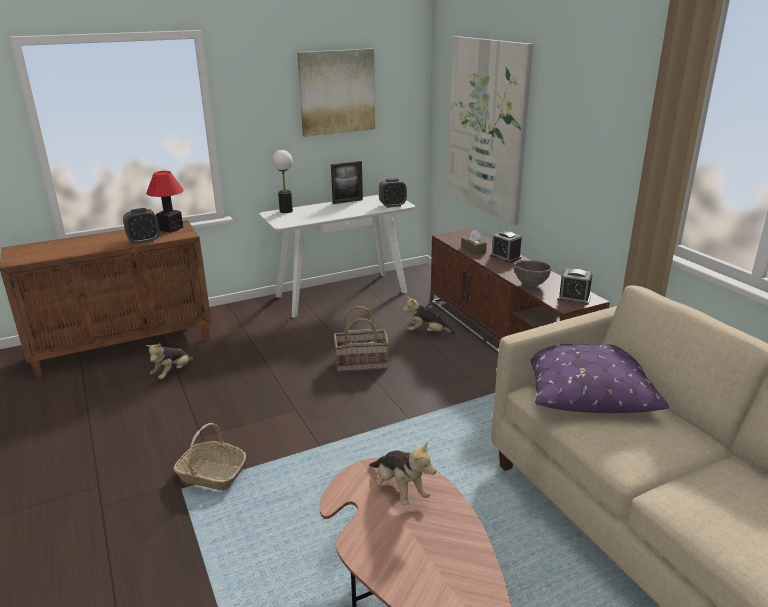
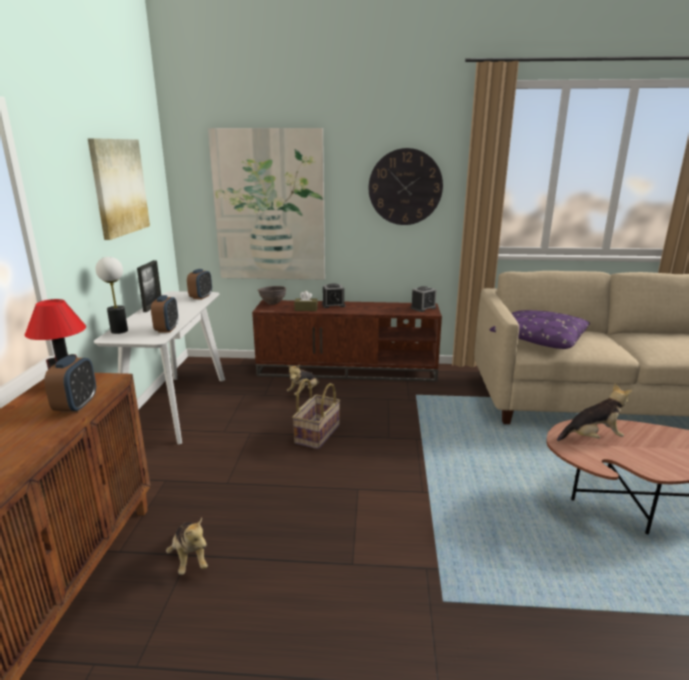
camera: 60 degrees left, 5 degrees down
basket [174,423,246,491] -> none
brown bowl [514,260,552,287] -> brown bowl moved to [258,286,286,305]
none -> alarm clock [151,295,178,332]
none -> wall clock [369,148,443,225]

